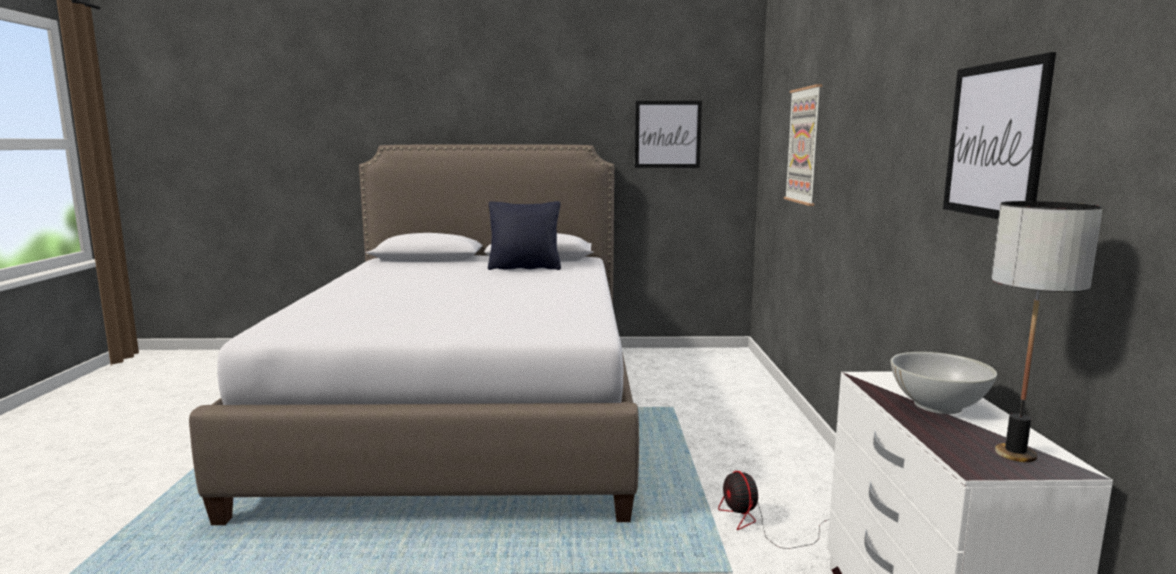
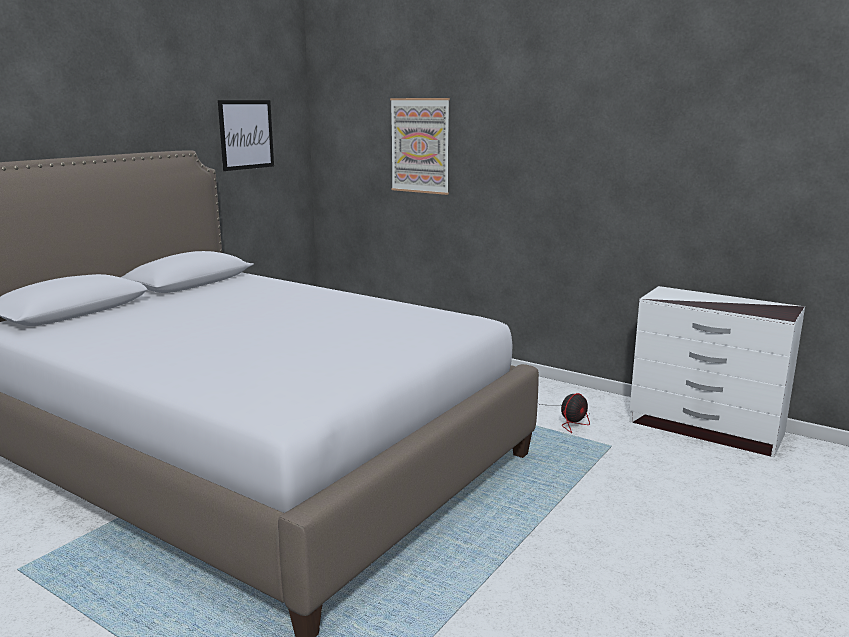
camera: 55 degrees left, 5 degrees up
black pillow [488,201,561,270] -> none
fan [718,471,829,549] -> fan turned 60 degrees counterclockwise [540,393,590,433]
white bowl [890,352,997,414] -> none
picture [943,52,1056,219] -> none
table lamp [991,201,1103,462] -> none

